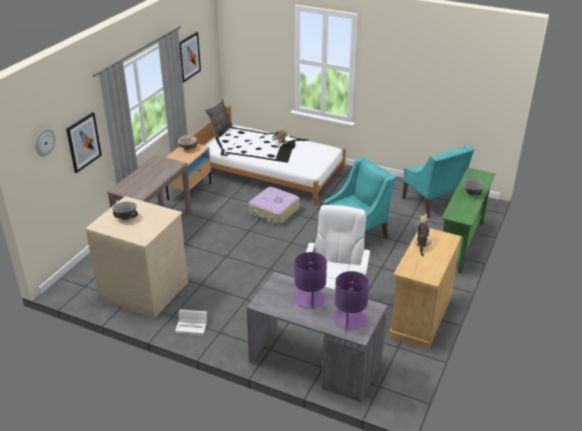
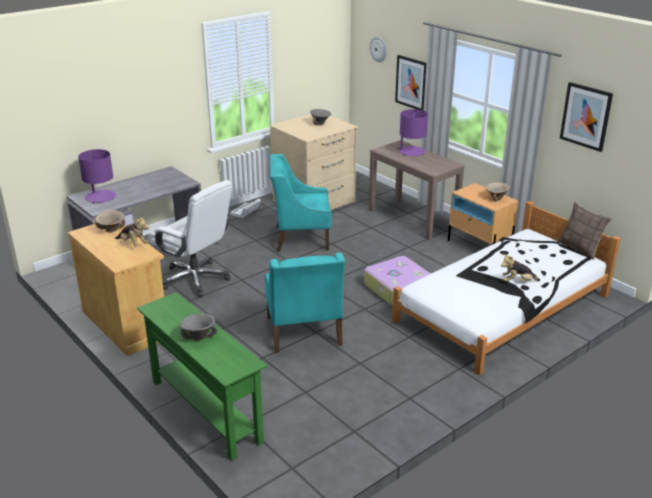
camera: 115 degrees right, 5 degrees down
purple table lamp [294,252,327,309] -> purple table lamp moved to [396,109,428,157]
turquoise armchair [402,145,474,218] -> turquoise armchair moved to [270,154,332,252]
none -> beige bowl [95,210,126,233]

